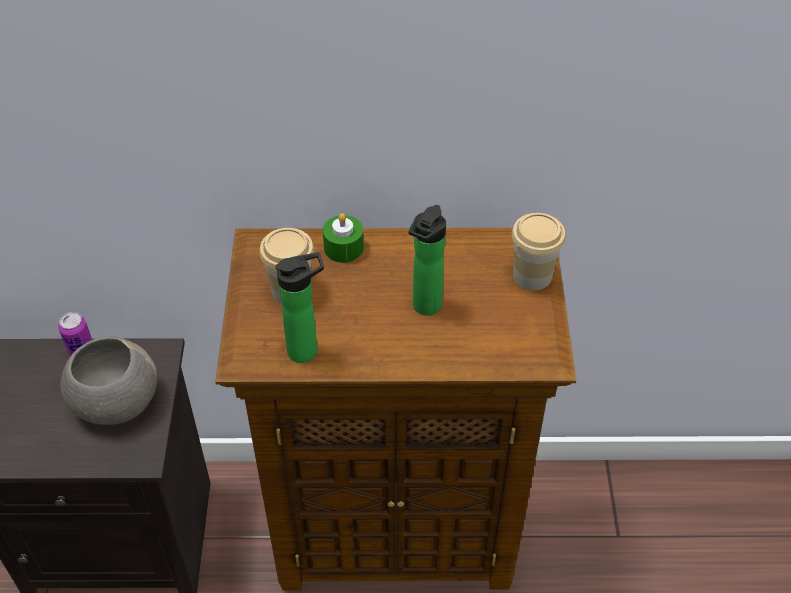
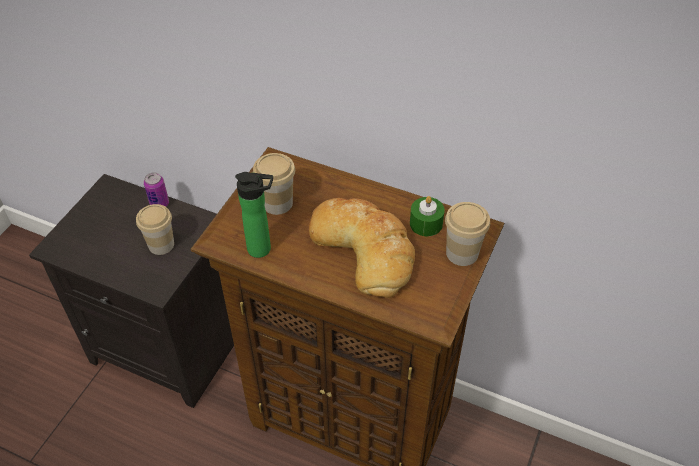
camera: 25 degrees right, 0 degrees up
grey bowl [60,336,157,425] -> cup [136,204,174,255]
green candle [323,213,364,263] -> green candle moved to [410,196,445,236]
bottle [409,205,446,315] -> bread [309,198,415,298]

